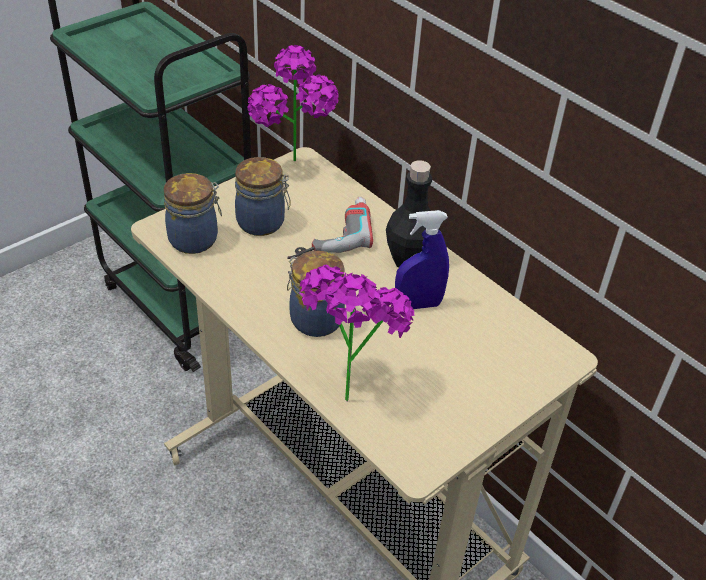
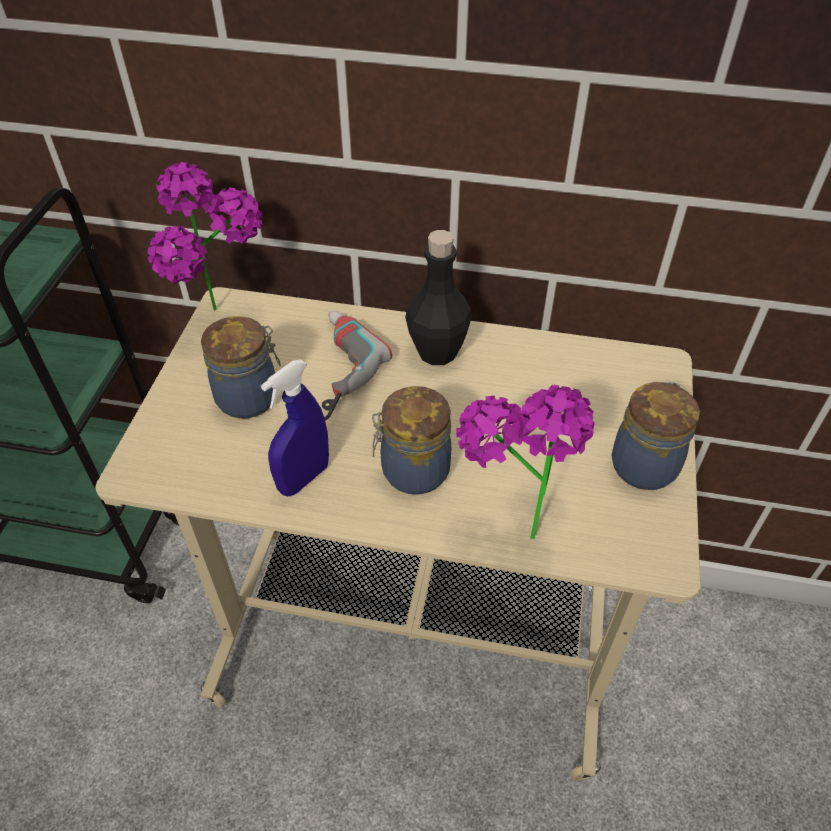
camera: 35 degrees left, 5 degrees up
jar [163,173,222,254] -> jar moved to [612,382,700,490]
blue spray bottle [395,210,449,309] -> blue spray bottle moved to [261,359,329,496]

